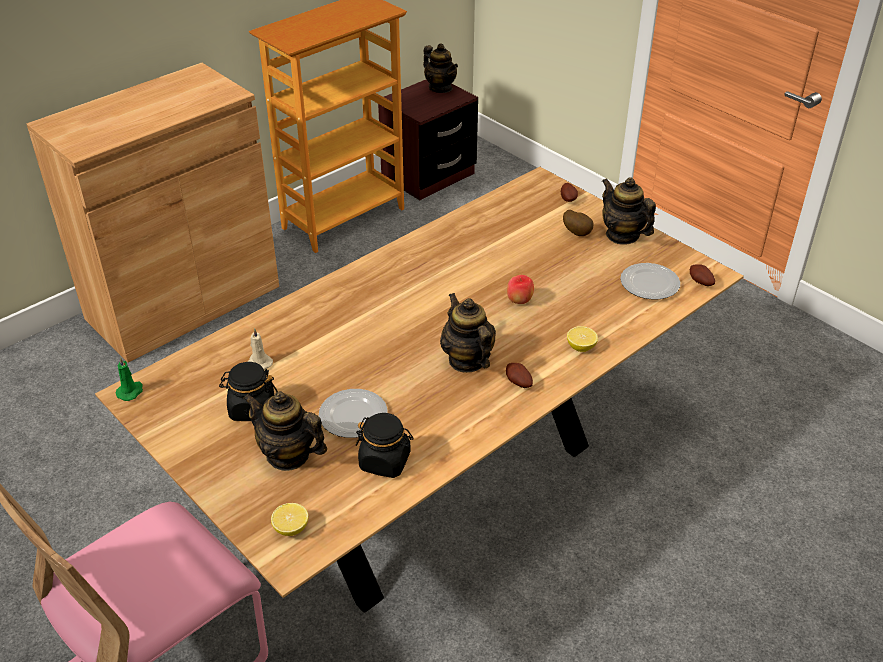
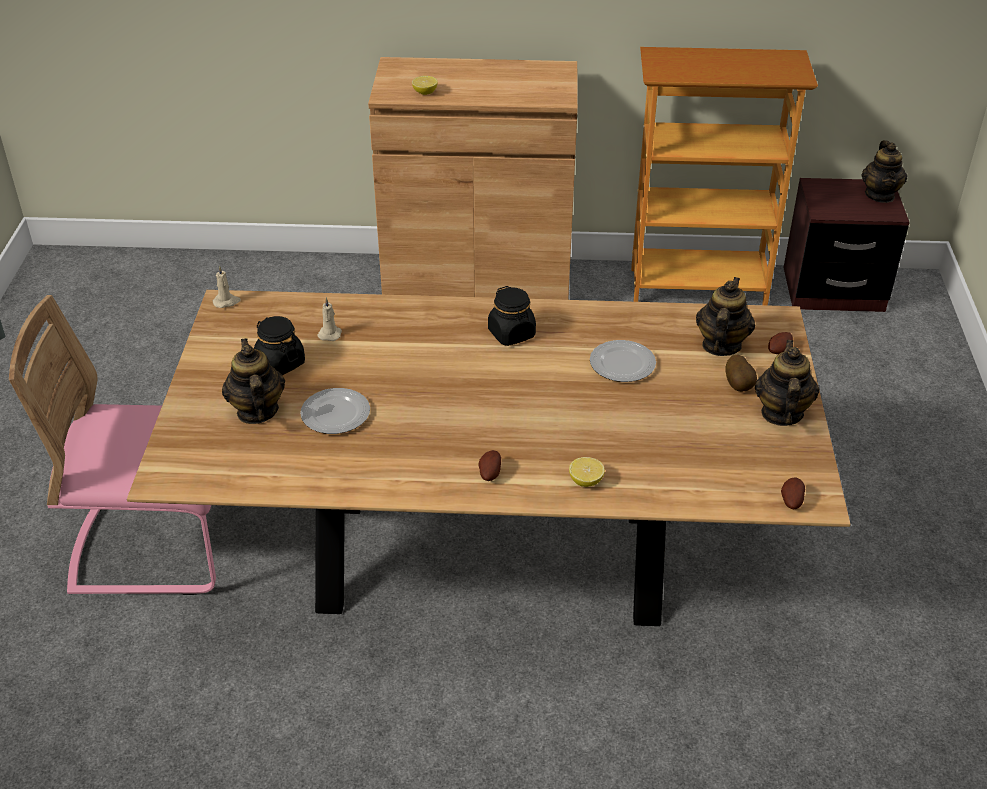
camera: 45 degrees right, 0 degrees up
green candle [116,357,143,401] -> beige candle [213,265,241,308]
lemon [271,503,308,536] -> lemon moved to [412,76,438,95]
black jar [356,413,414,478] -> black jar moved to [488,286,536,346]
teapot [440,293,496,373] -> teapot moved to [696,277,755,356]
apple [507,275,534,304] -> none
plate [620,263,680,300] -> plate moved to [590,340,656,382]

